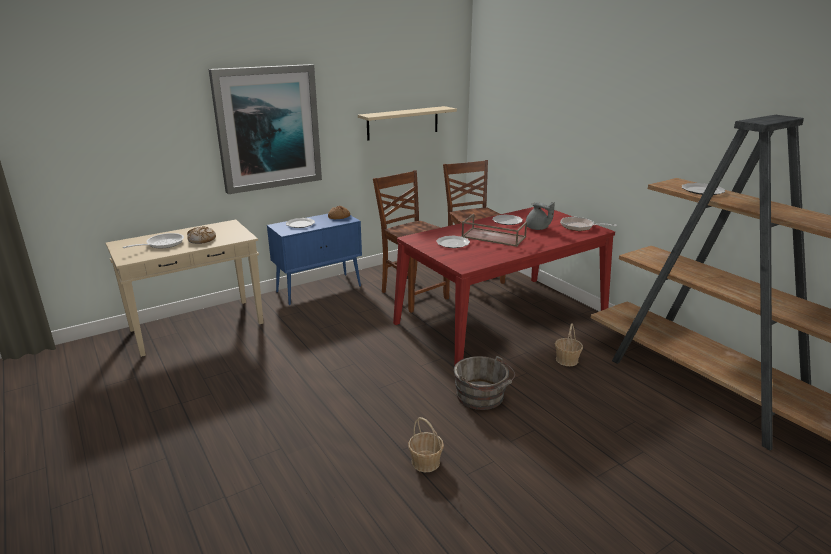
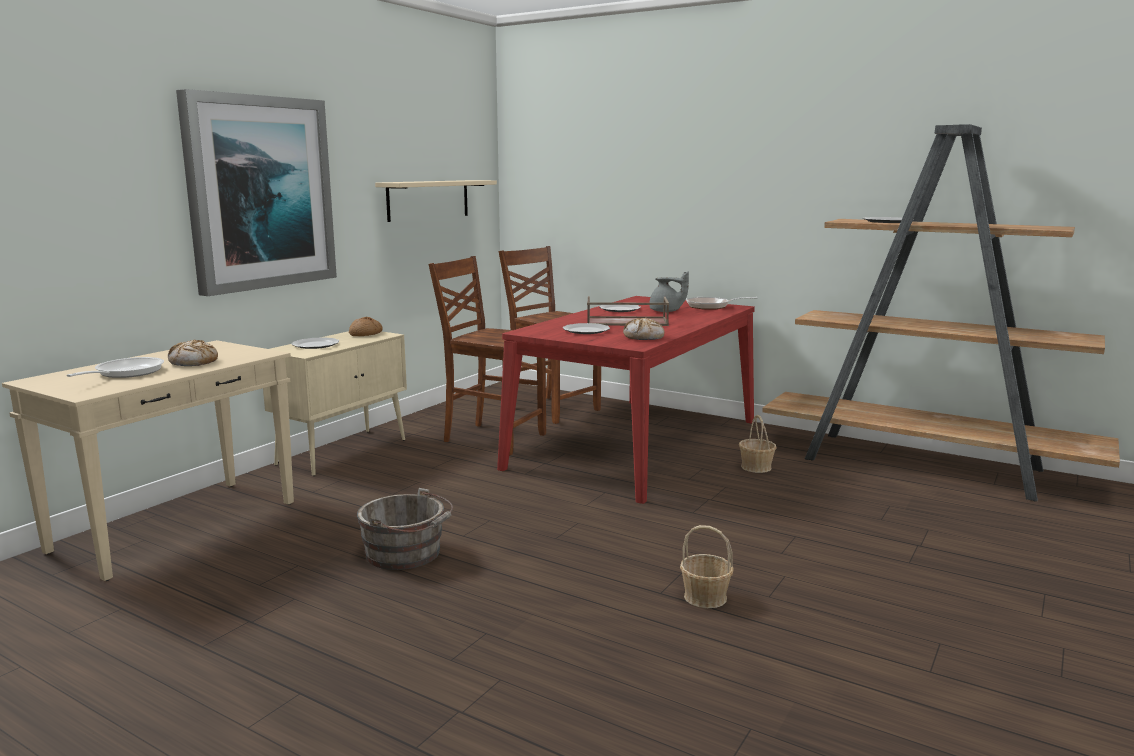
camera: 25 degrees left, 10 degrees down
blue cabinet [267,214,362,305] -> beige cabinet [263,331,407,476]
grey bucket [454,356,515,410] -> grey bucket moved to [357,488,453,570]
none -> bread [623,317,664,340]

